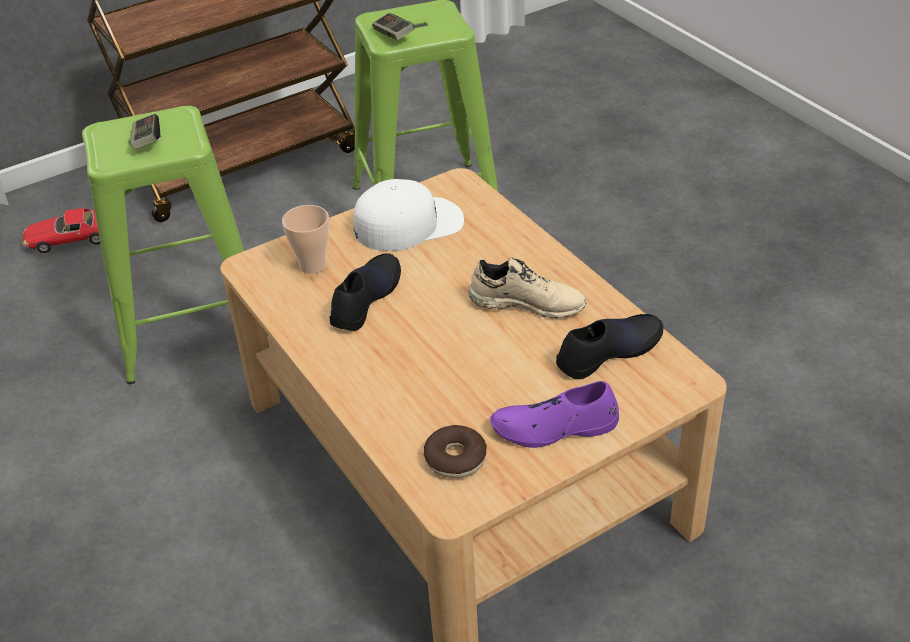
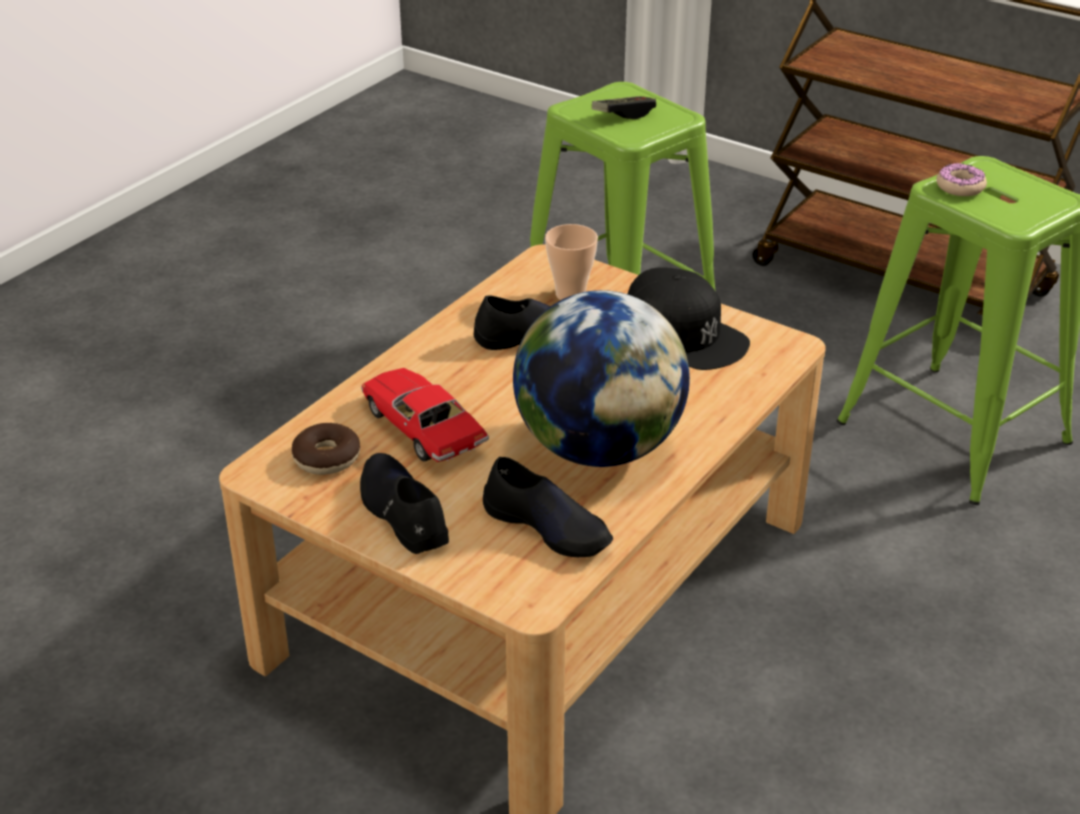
camera: 65 degrees right, 5 degrees down
toy car [22,208,101,253] -> toy car moved to [361,368,489,462]
white cap [354,179,464,251] -> black cap [628,267,750,370]
game controller [372,13,415,40] -> donut [936,163,987,196]
beige shoe [469,257,587,318] -> globe [513,290,690,467]
purple shoe [490,381,619,448] -> black shoe [360,453,449,554]

